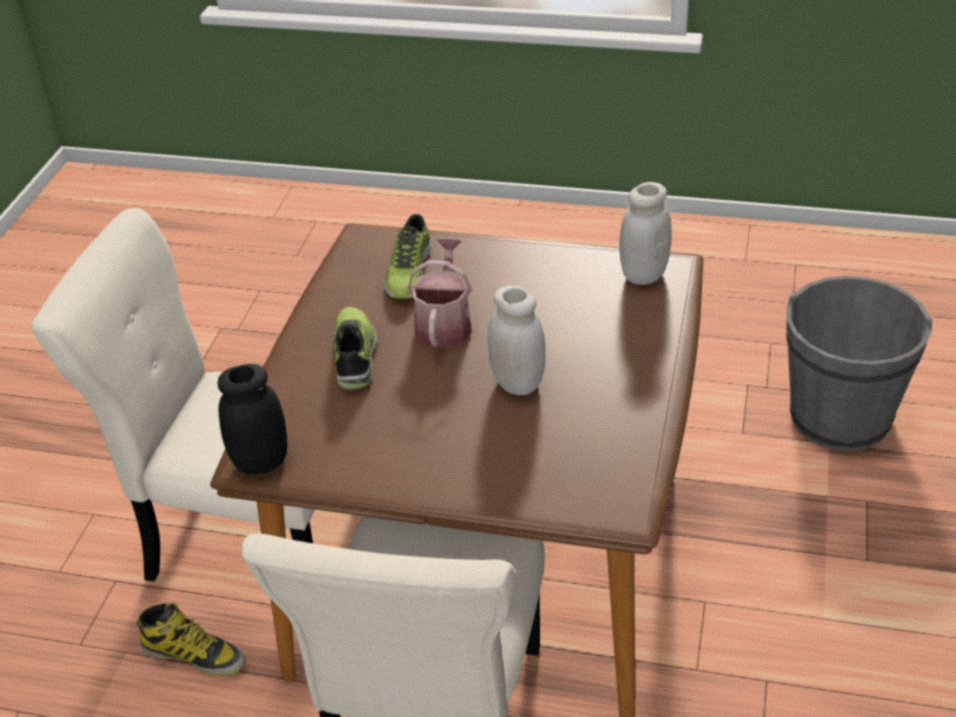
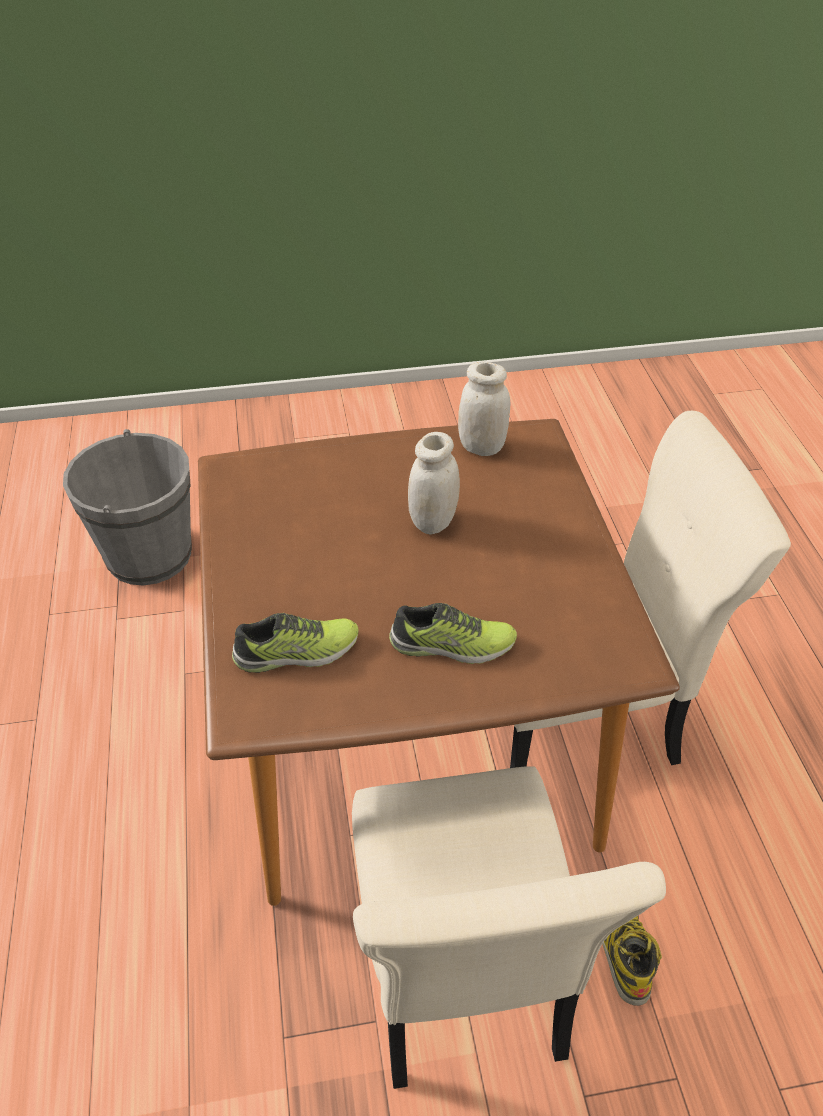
camera: 115 degrees left, 5 degrees up
black jar [217,364,287,474] -> none
shoe [334,307,378,390] -> shoe turned 150 degrees counterclockwise [389,603,517,664]
watering can [407,238,472,348] -> none
white jar [619,182,672,285] -> white jar moved to [458,362,510,456]

